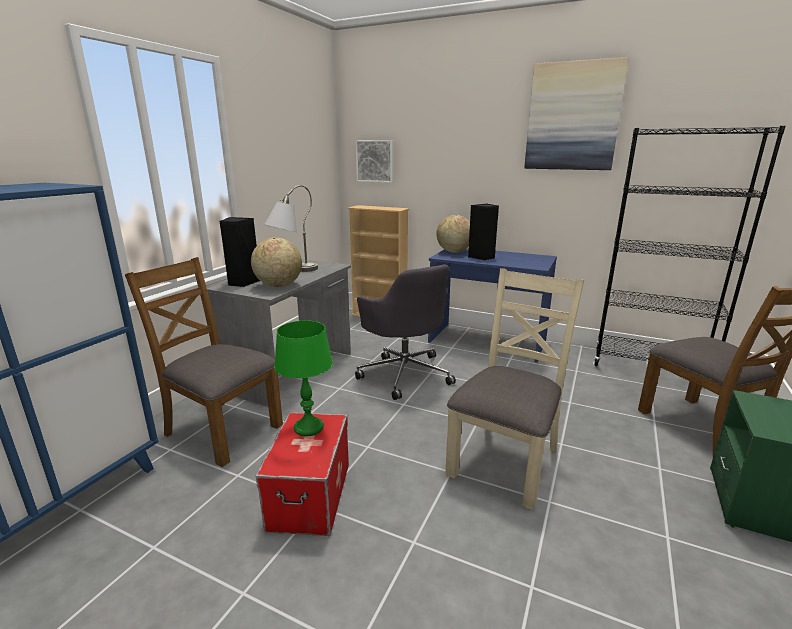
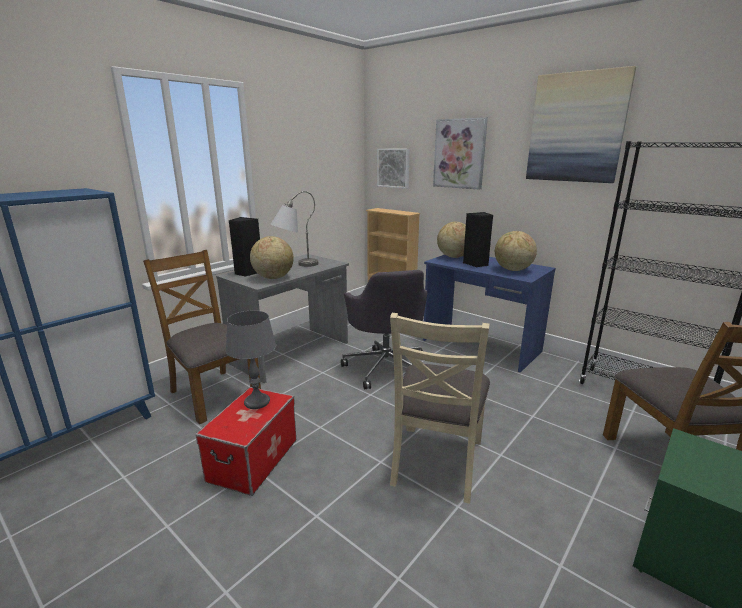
camera: 15 degrees right, 0 degrees up
green table lamp [274,320,333,436] -> grey table lamp [226,311,276,409]
beige chair [445,268,584,510] -> beige chair turned 150 degrees clockwise [390,313,490,504]
none -> picture [433,117,488,190]
none -> globe [495,231,537,271]

